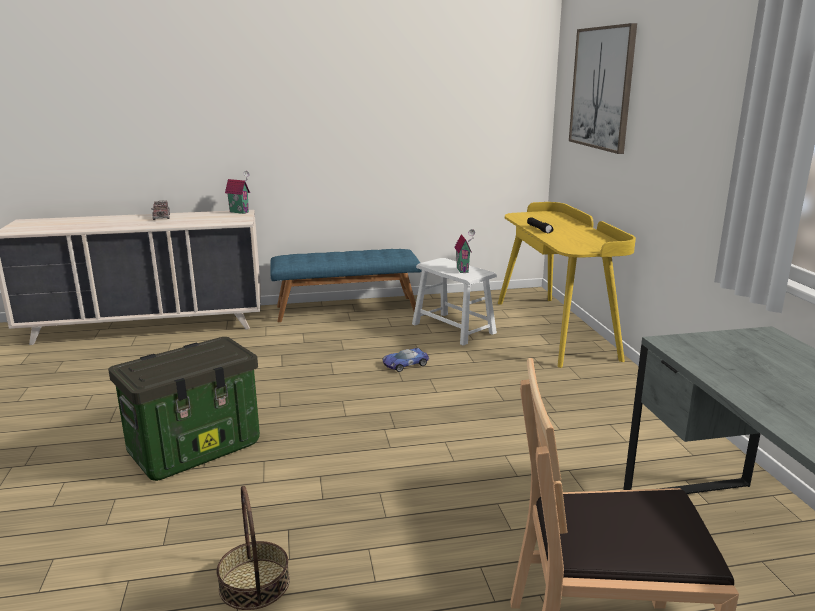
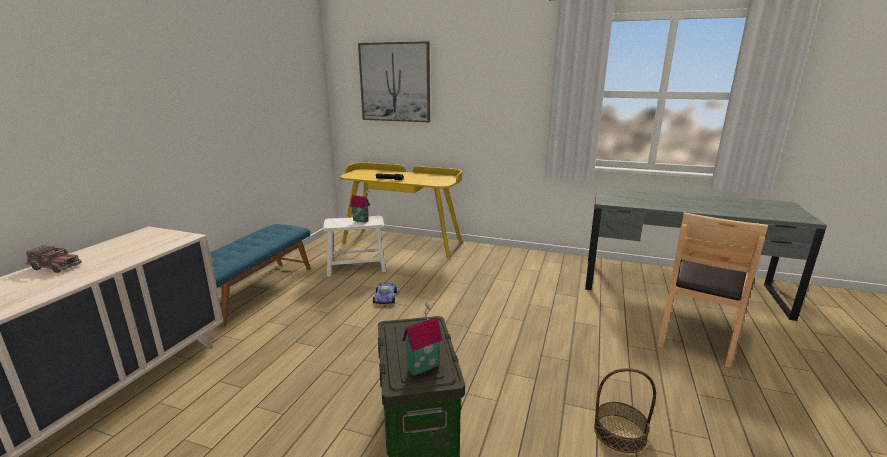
camera: 60 degrees left, 0 degrees up
toy house [225,171,250,214] -> toy house moved to [402,301,443,376]

